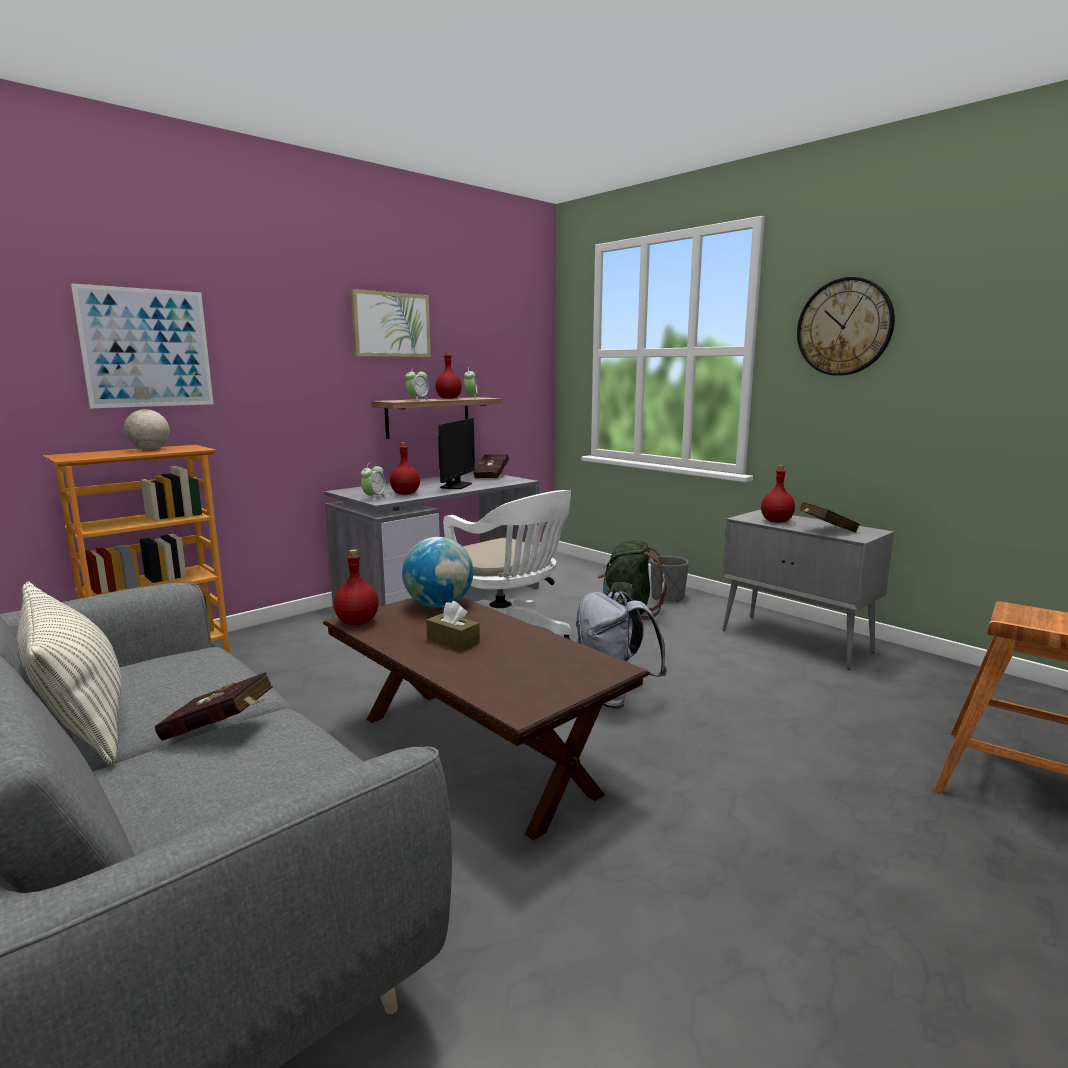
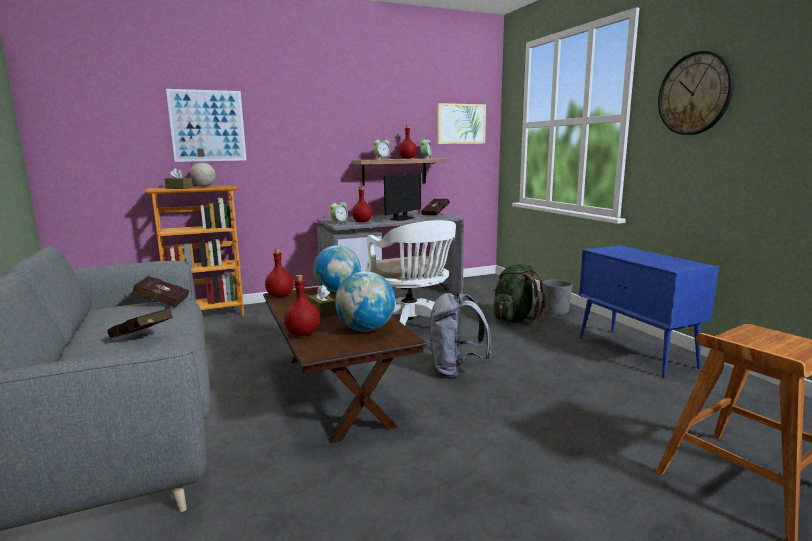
camera: 20 degrees right, 0 degrees up
pillow [16,582,122,765] -> none
picture [350,289,431,357] -> picture moved to [437,103,486,144]
grey cabinet [722,510,894,670] -> blue cabinet [579,245,719,378]
red bottle [761,466,795,523] -> red bottle moved to [284,275,320,336]
red book [800,502,860,533] -> red book moved to [132,276,189,307]
none -> brown tissue box [164,168,193,189]
none -> globe [335,271,395,332]

